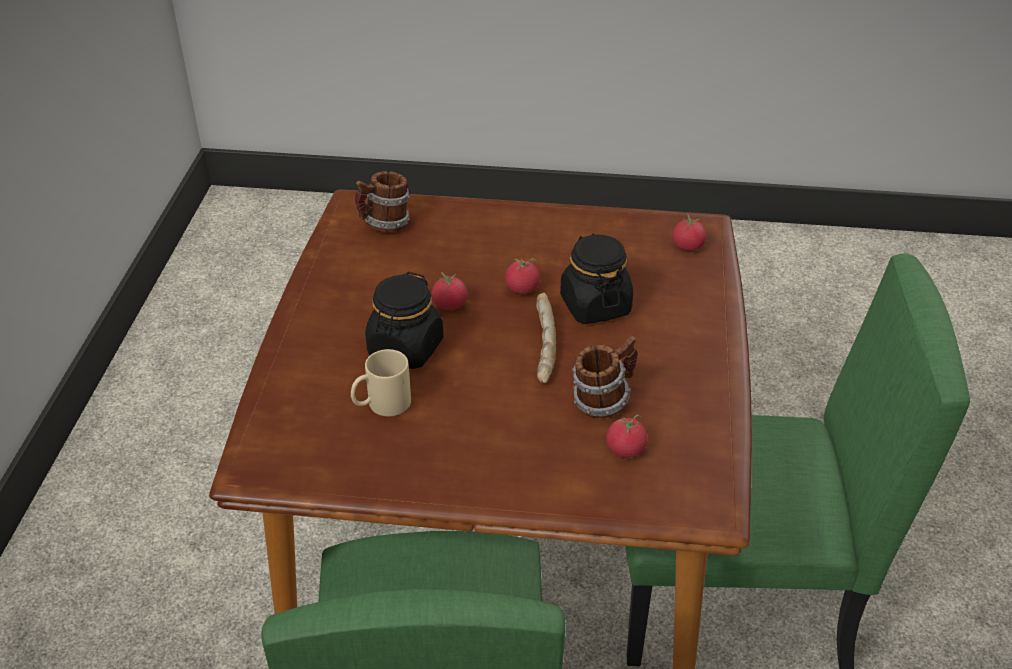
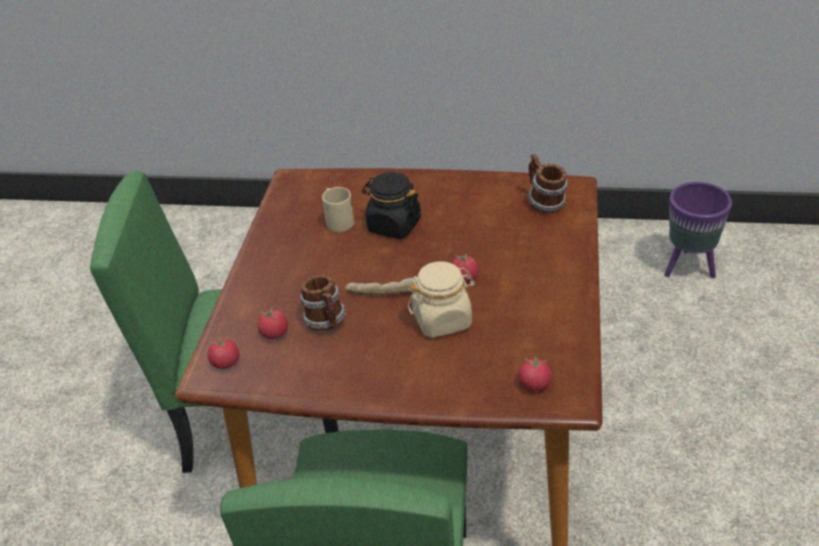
camera: 95 degrees right, 0 degrees up
tomato [432,272,467,310] -> tomato moved to [208,335,239,369]
black jar [560,234,633,324] -> beige jar [408,261,475,338]
none -> purple planter [665,182,732,278]

